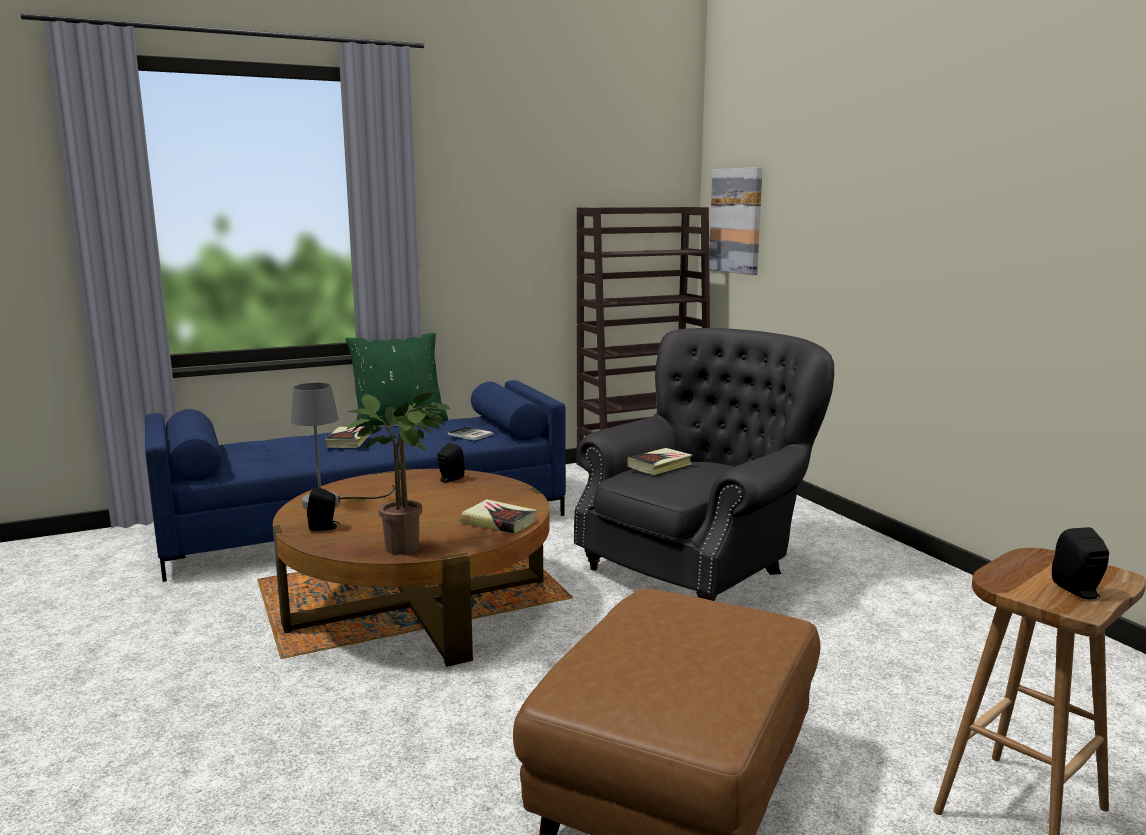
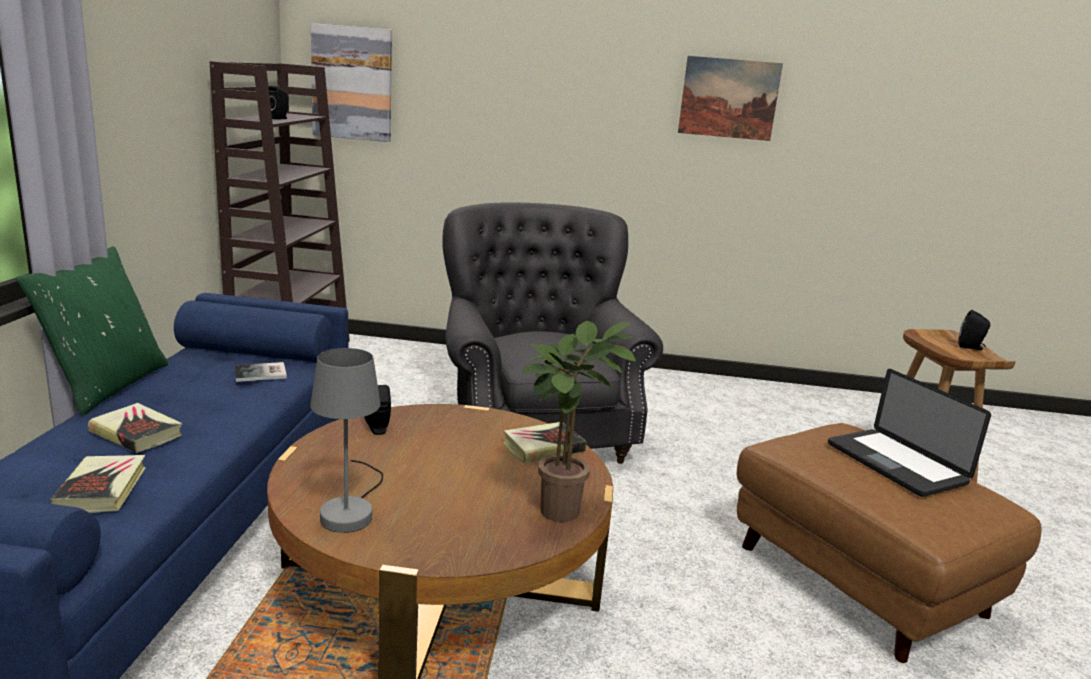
camera: 60 degrees left, 5 degrees up
black speaker [307,487,340,531] -> black speaker moved to [268,86,289,120]
book [627,448,692,475] -> book moved to [50,455,146,513]
none -> picture [678,56,783,141]
none -> laptop [828,369,991,497]

